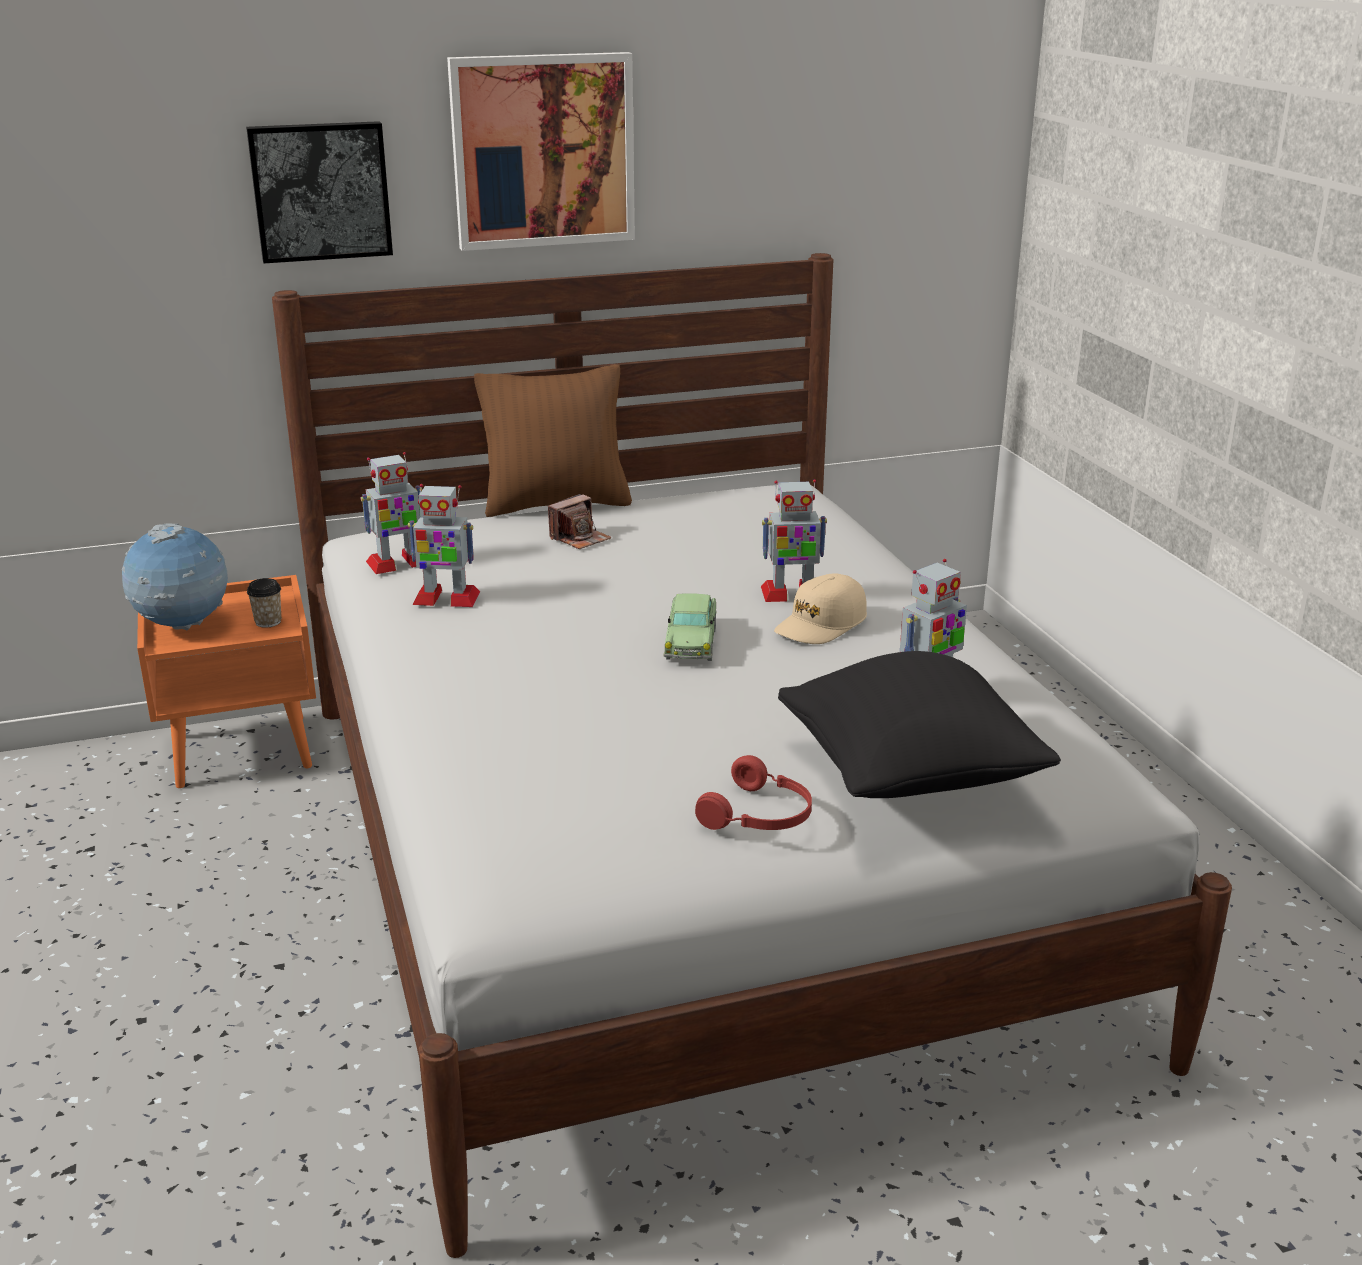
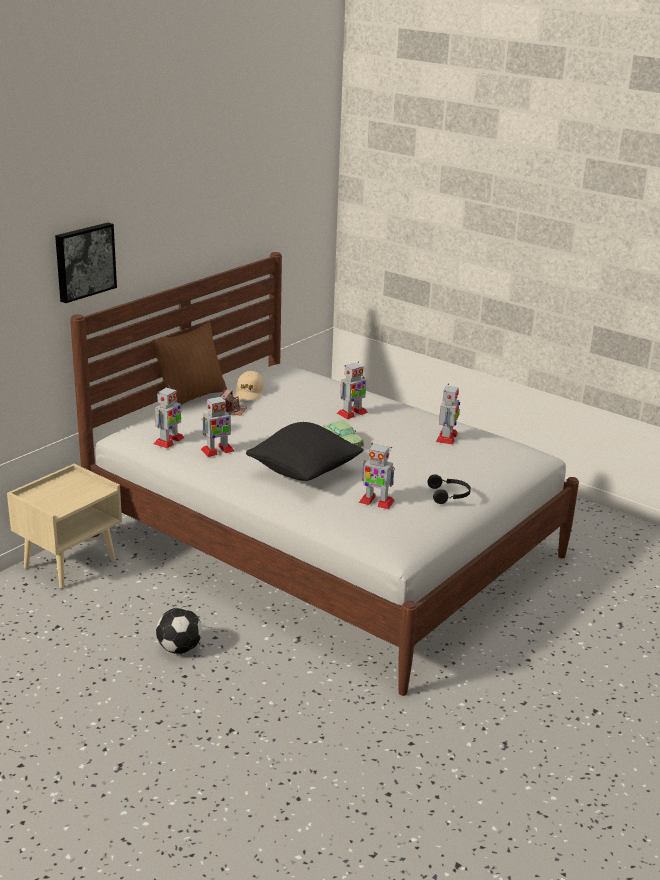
camera: 35 degrees left, 0 degrees up
globe [122,523,228,631] -> none
orange nightstand [137,575,316,788] -> beige nightstand [7,464,122,589]
cup [247,578,281,628] -> none
picture [447,52,635,251] -> none
red headphones [695,755,812,830] -> black headphones [427,474,471,504]
beige cap [774,573,867,644] -> beige cap moved to [234,371,264,400]
black pillow [778,651,1061,798] -> black pillow moved to [246,422,364,481]
none -> football [156,607,202,654]
none -> toy robot [359,443,395,509]

